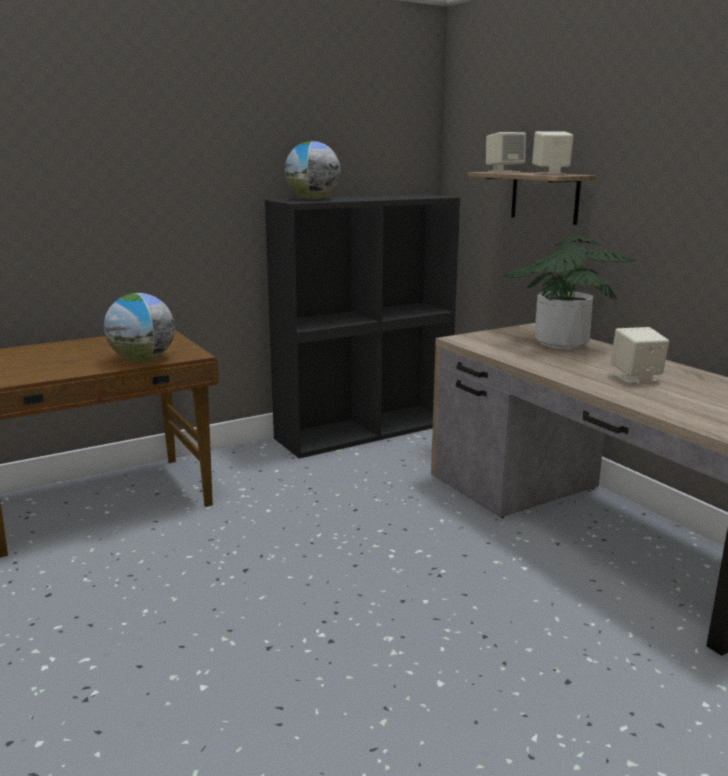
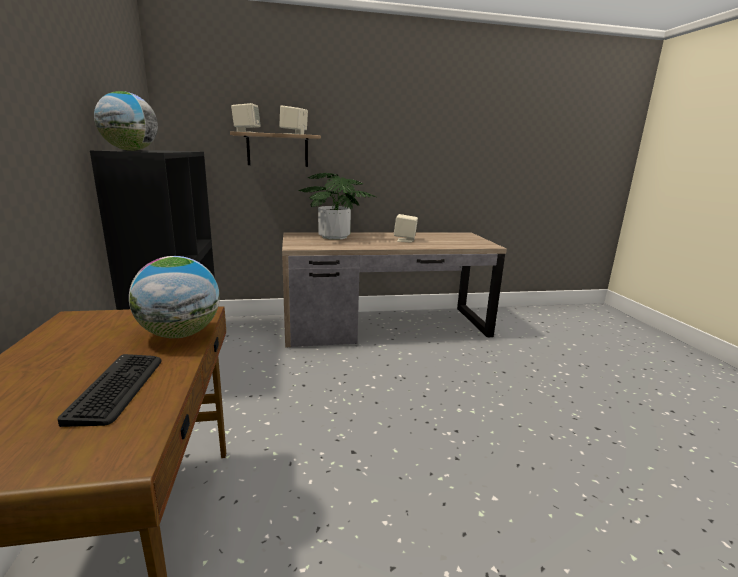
camera: 70 degrees left, 0 degrees up
none -> keyboard [57,354,162,427]

